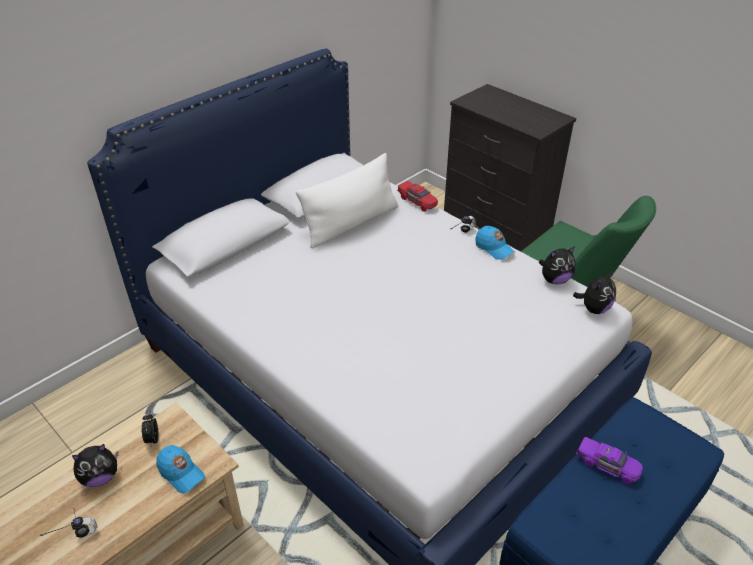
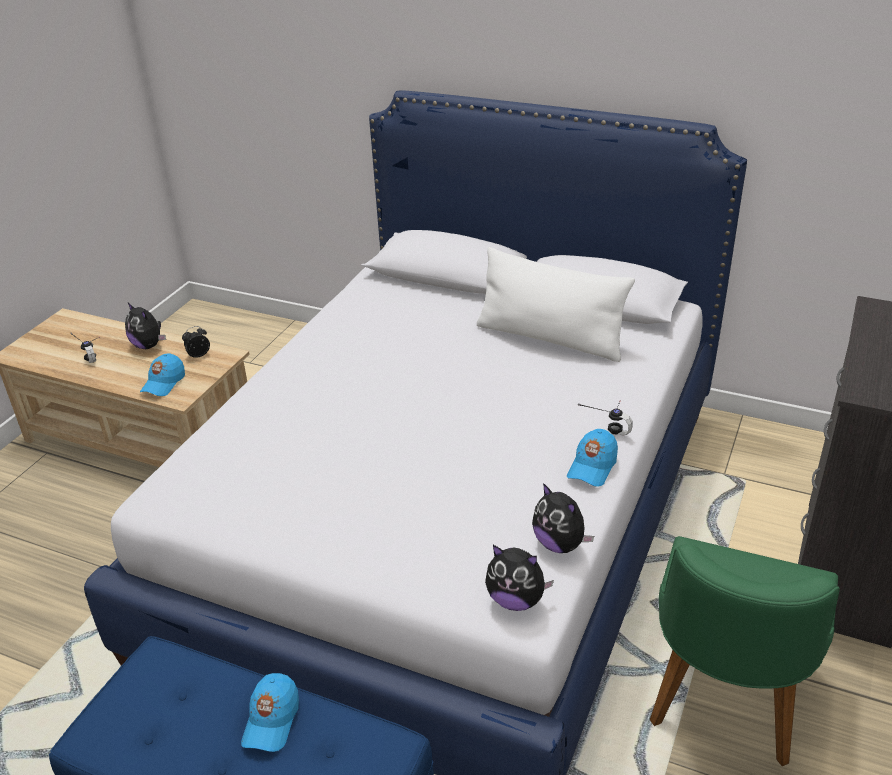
camera: 70 degrees right, 5 degrees down
red toy car [397,181,438,212] -> none
purple toy car [576,437,643,484] -> blue cap [241,673,299,752]

